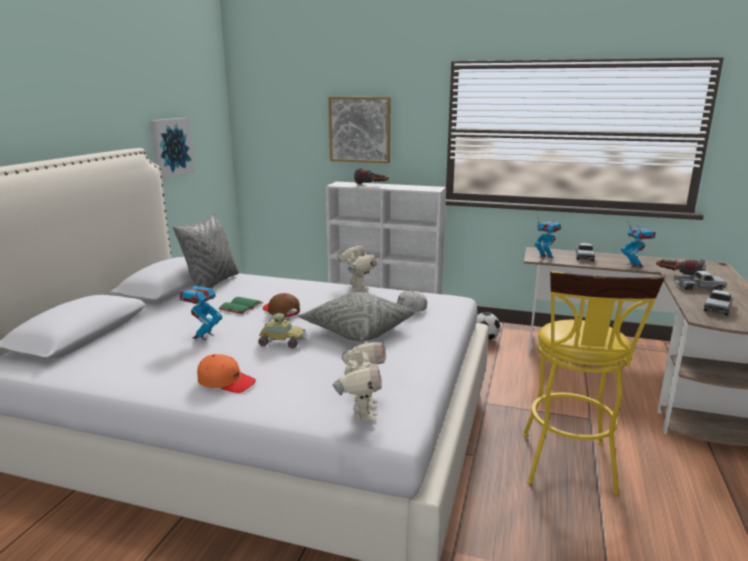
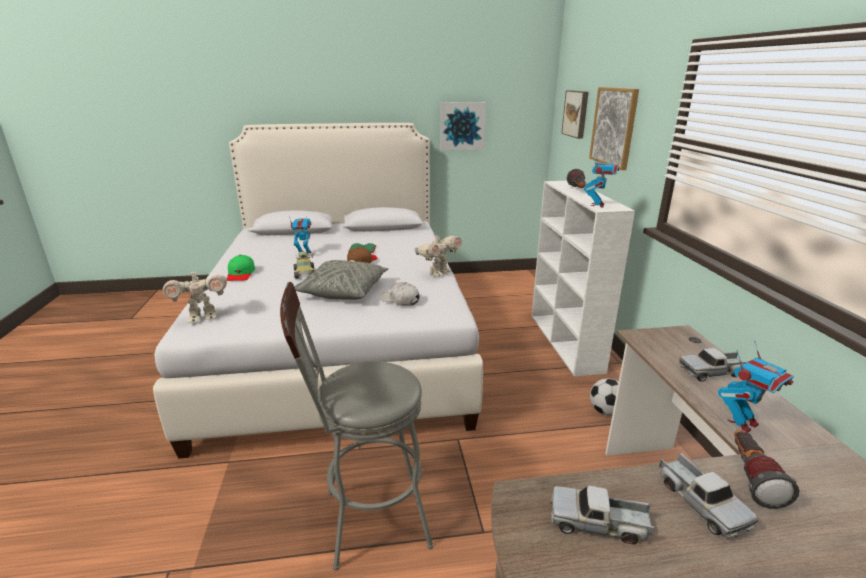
camera: 65 degrees right, 5 degrees up
grey pillow [173,214,239,288] -> none
orange cap [197,354,256,393] -> green cap [227,255,255,281]
yellow stool [523,271,664,495] -> grey stool [280,282,434,570]
toy robot [535,216,561,260] -> toy robot moved to [584,153,619,208]
none -> picture [561,90,589,139]

